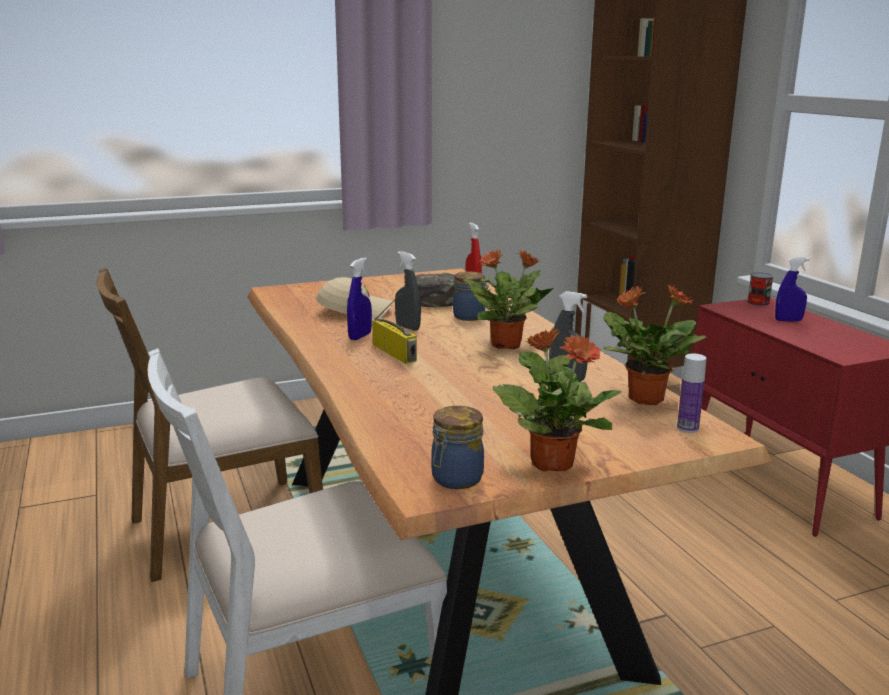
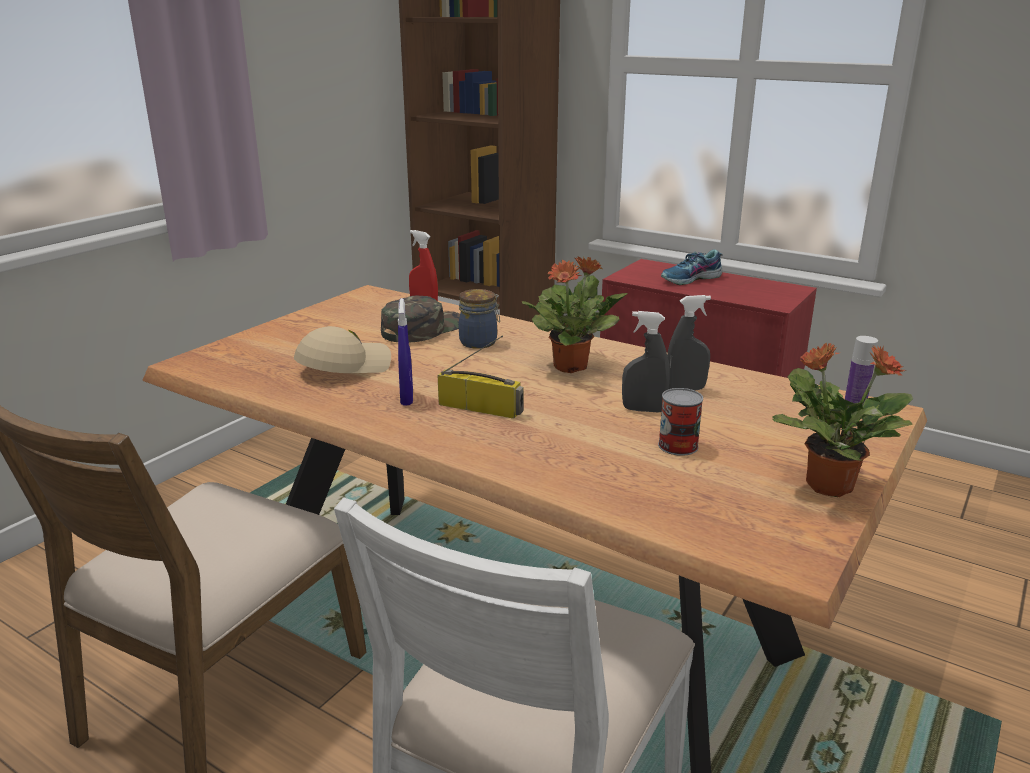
camera: 35 degrees left, 5 degrees up
grey spray bottle [395,251,421,331] -> grey spray bottle moved to [622,311,670,412]
jar [431,406,484,489] -> none
potted plant [603,284,707,405] -> none
can [747,272,774,306] -> can moved to [658,388,703,456]
blue spray bottle [775,257,809,322] -> shoe [661,249,723,285]

